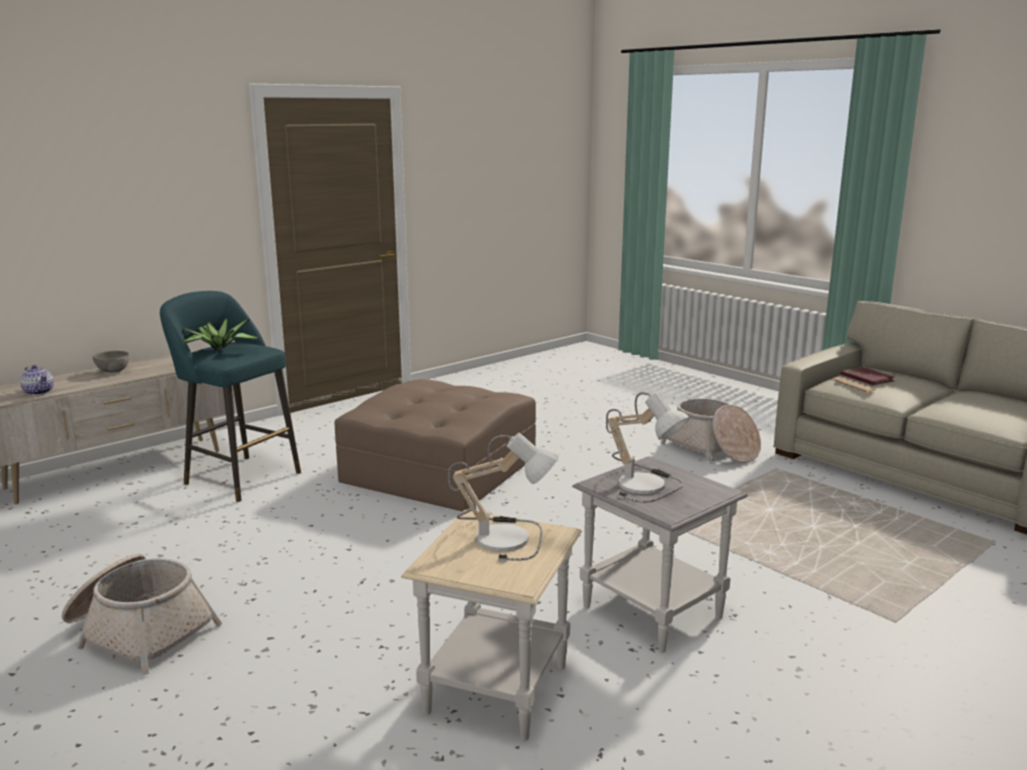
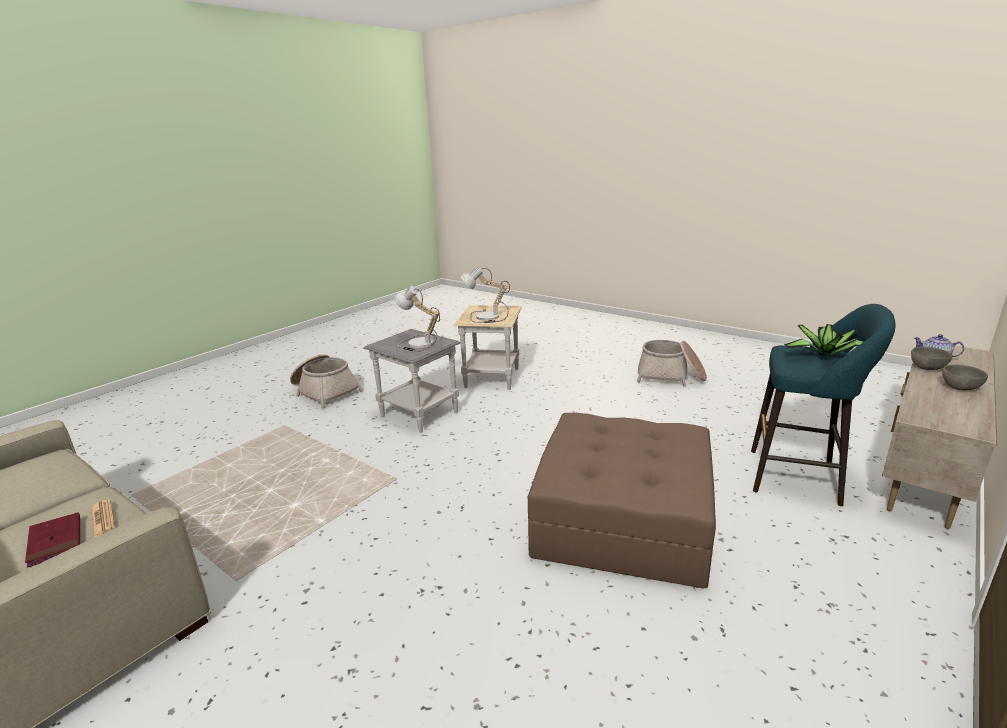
camera: 170 degrees right, 5 degrees up
basket [660,398,761,463] -> basket moved to [290,354,363,408]
none -> grey bowl [911,347,952,370]

